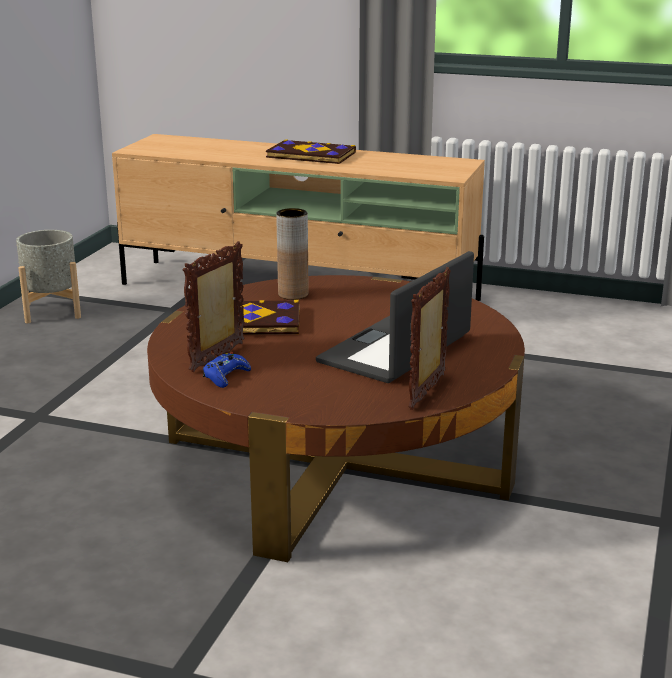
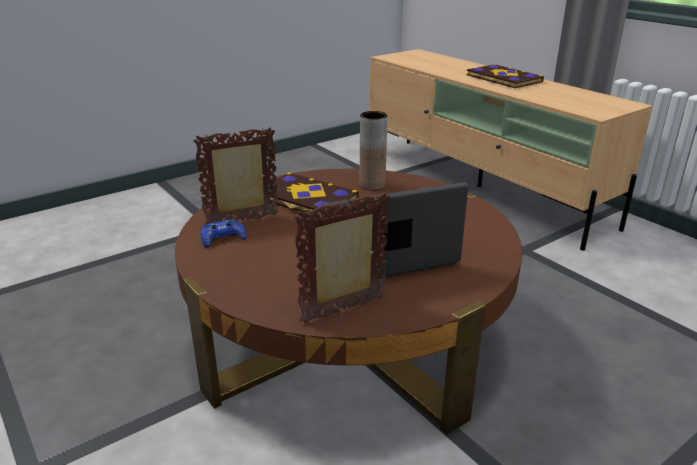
camera: 35 degrees right, 5 degrees up
grey planter [16,230,81,323] -> none

